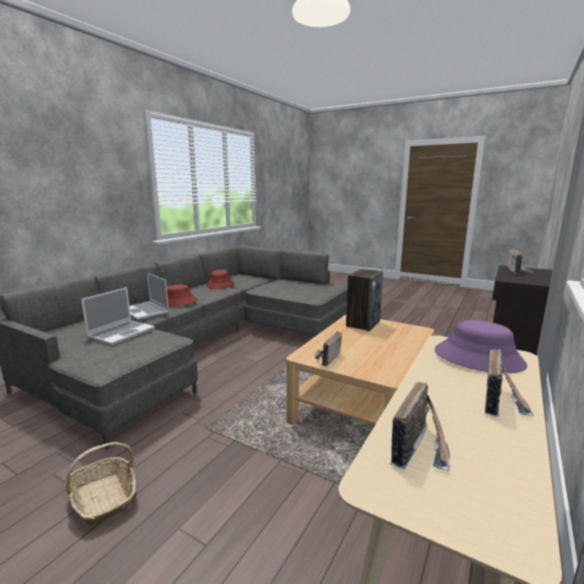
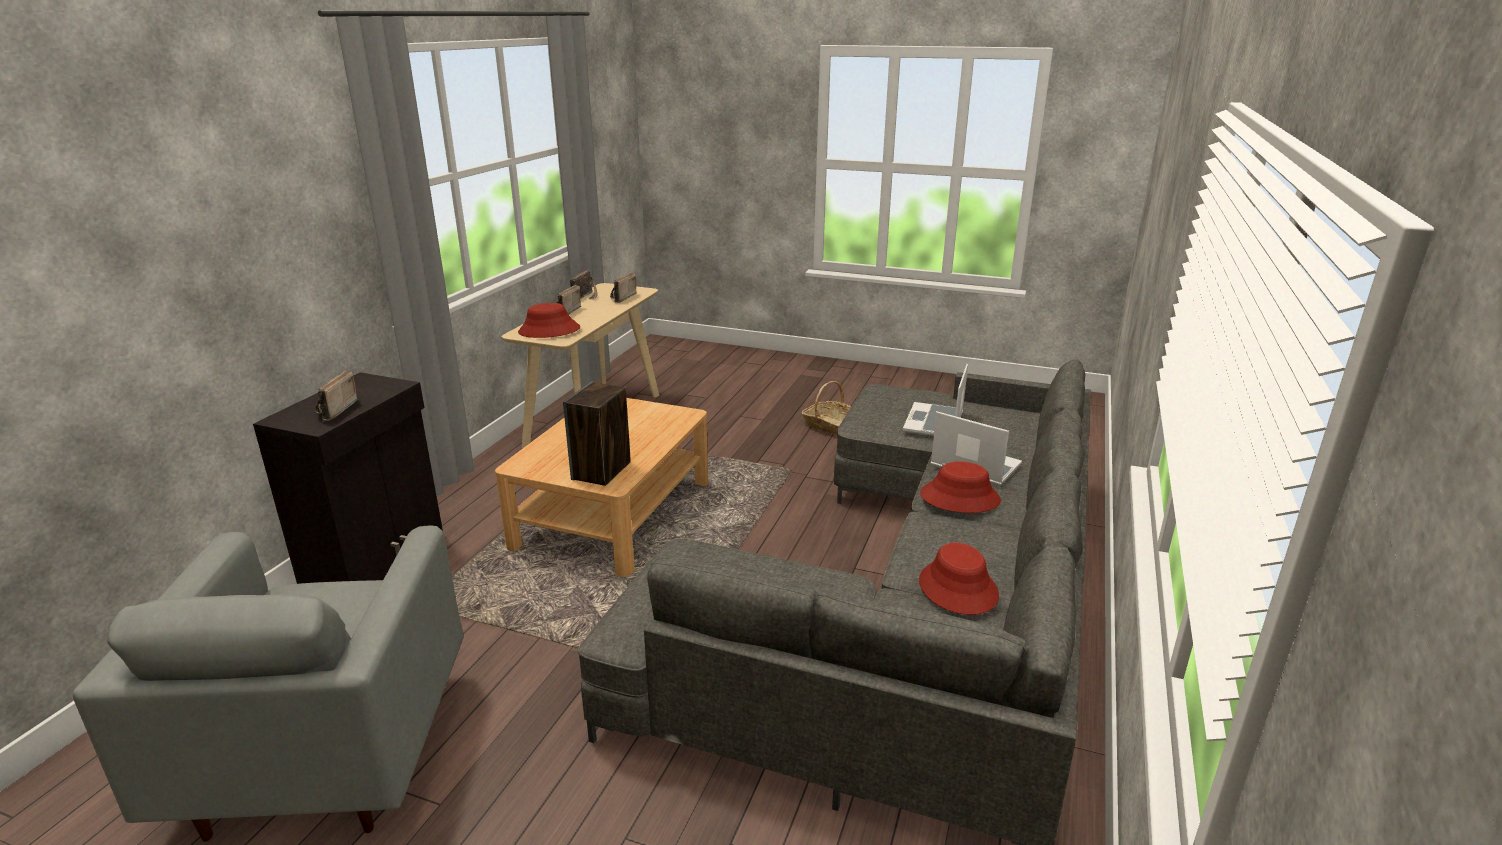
camera: 170 degrees right, 10 degrees up
radio [315,331,342,366] -> radio moved to [570,270,598,299]
purple hat [435,320,527,373] -> red hat [518,303,580,338]
none -> grey armchair [73,525,464,842]

